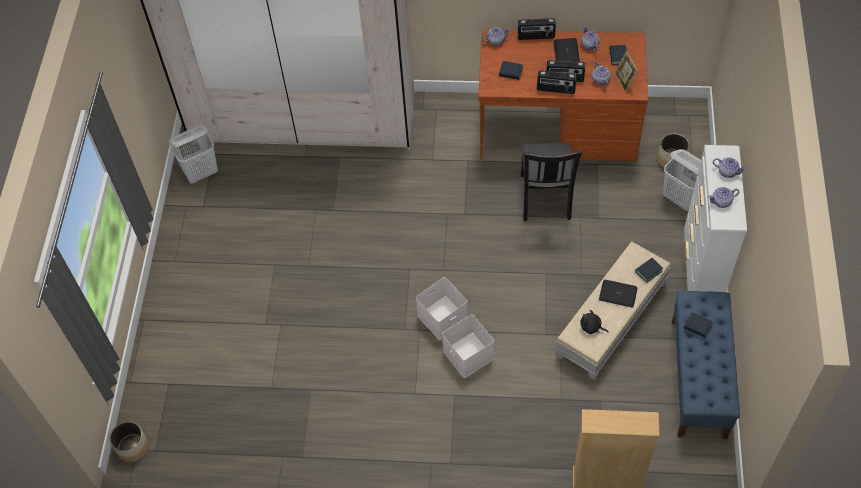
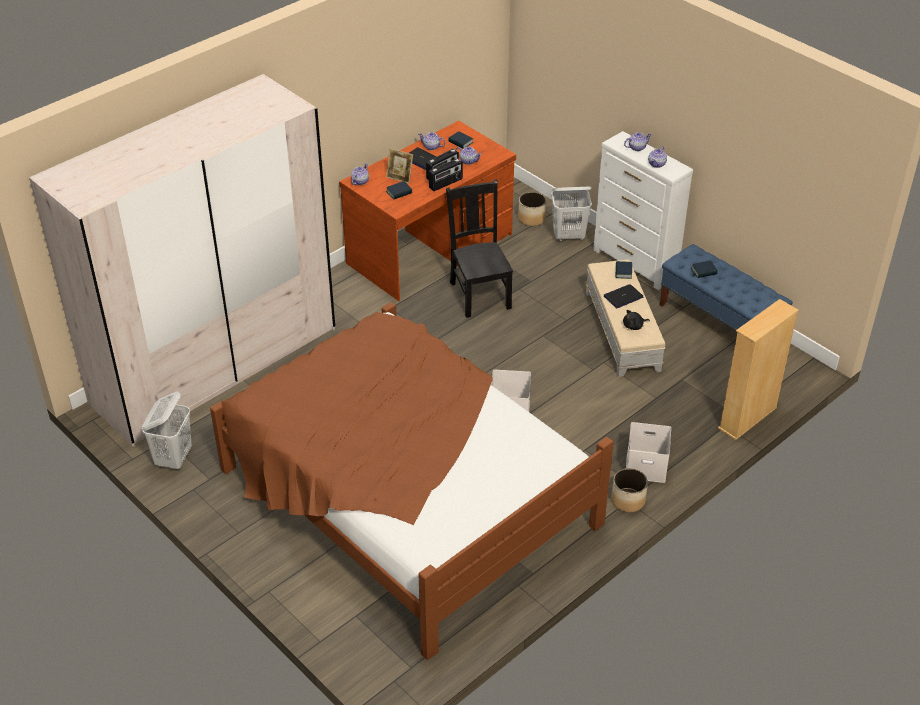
camera: 50 degrees left, 15 degrees down
planter [109,421,149,462] -> planter moved to [611,468,648,512]
white storage box [442,314,494,378] -> white storage box moved to [626,422,671,483]
radio [518,18,556,40] -> none
black chair [521,143,582,221] -> black chair turned 150 degrees counterclockwise [446,179,513,318]
picture frame [614,51,638,92] -> picture frame moved to [386,148,413,183]
none -> brown bed [210,302,614,660]

